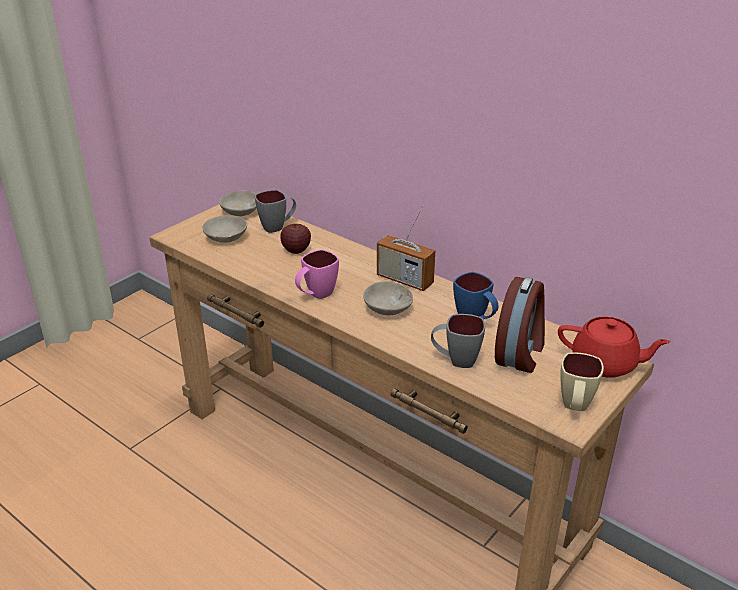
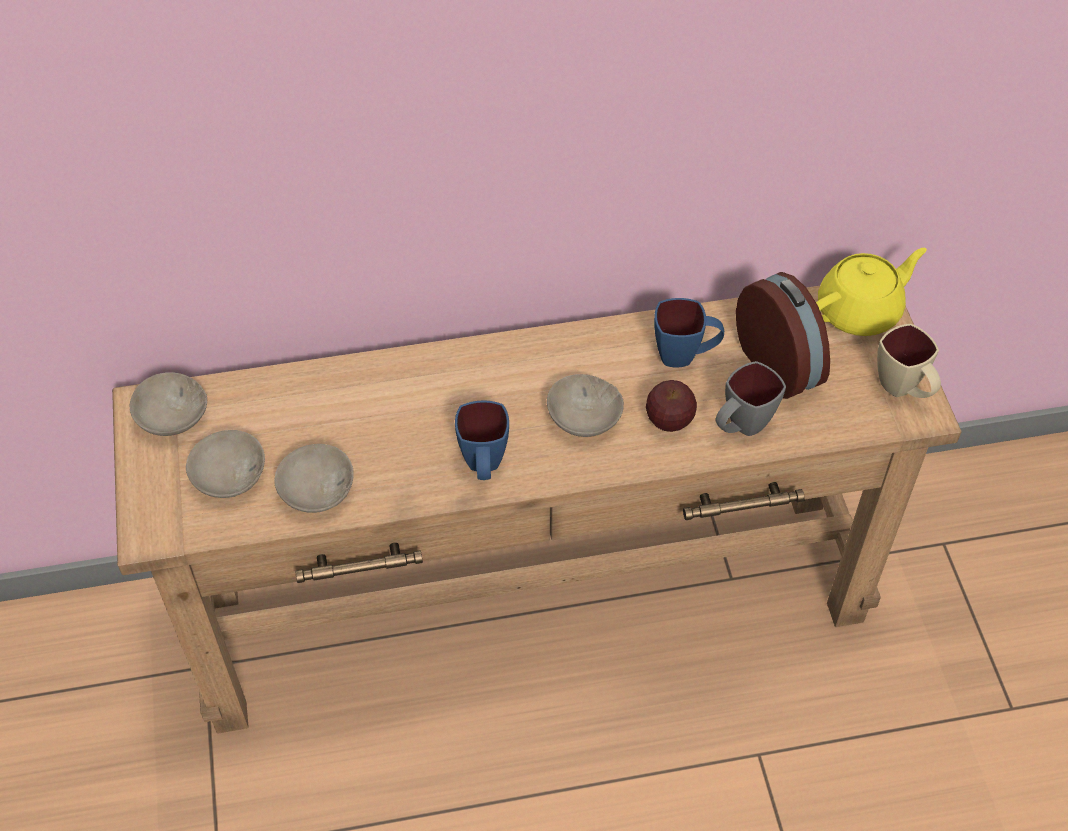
camera: 50 degrees left, 20 degrees up
grey mug [255,190,296,233] -> none
apple [280,224,311,254] -> apple moved to [646,380,697,432]
pink mug [295,249,339,299] -> blue mug [455,401,509,480]
radio [377,205,435,291] -> none
red teapot [558,317,671,378] -> yellow teapot [816,248,927,336]
none -> beige bowl [274,444,354,513]

